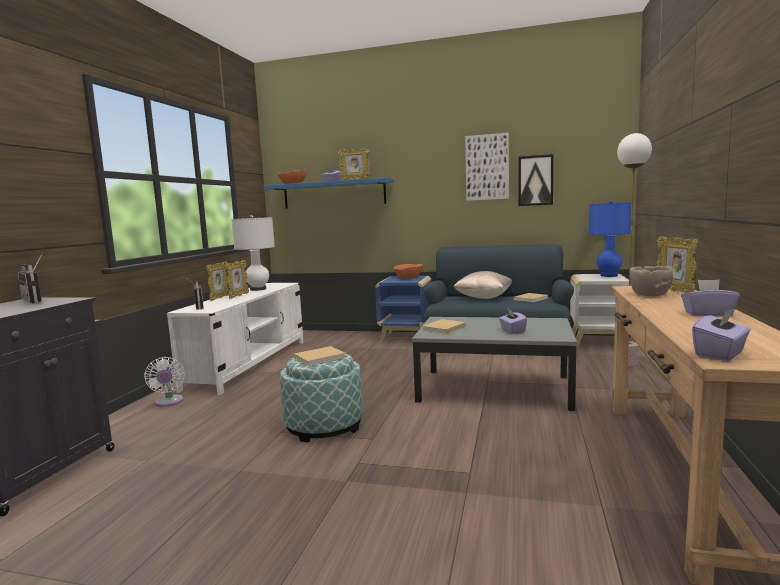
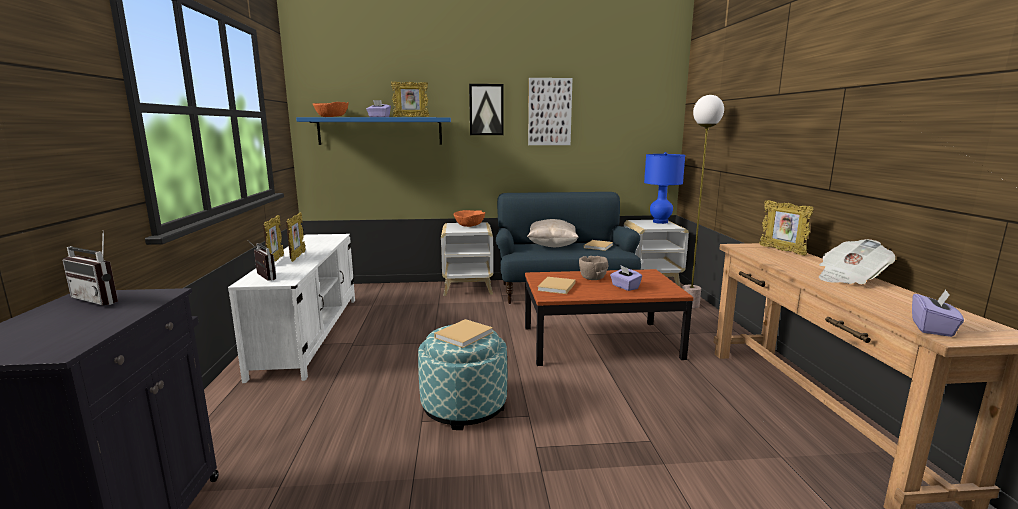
camera: 20 degrees left, 5 degrees up
white fan [144,357,185,407] -> none
white table lamp [231,215,275,291] -> none
blue side table [375,276,431,343] -> white side table [441,222,493,296]
grey coffee table [412,317,577,411] -> brown coffee table [525,269,694,366]
picture [518,154,553,206] -> picture moved to [469,84,504,135]
brown bowl [629,266,673,296] -> brown bowl moved to [579,256,608,280]
purple tissue box [681,279,740,316] -> newspaper [819,239,896,284]

